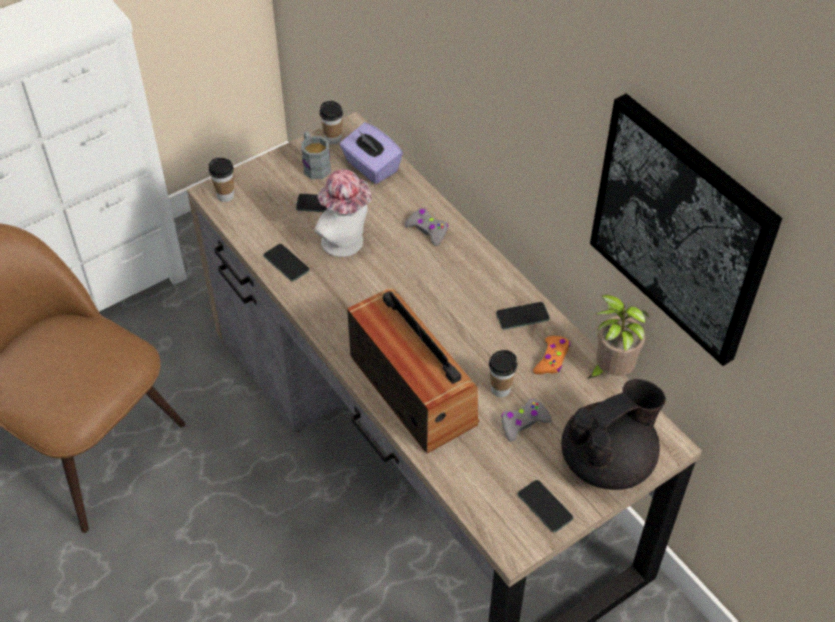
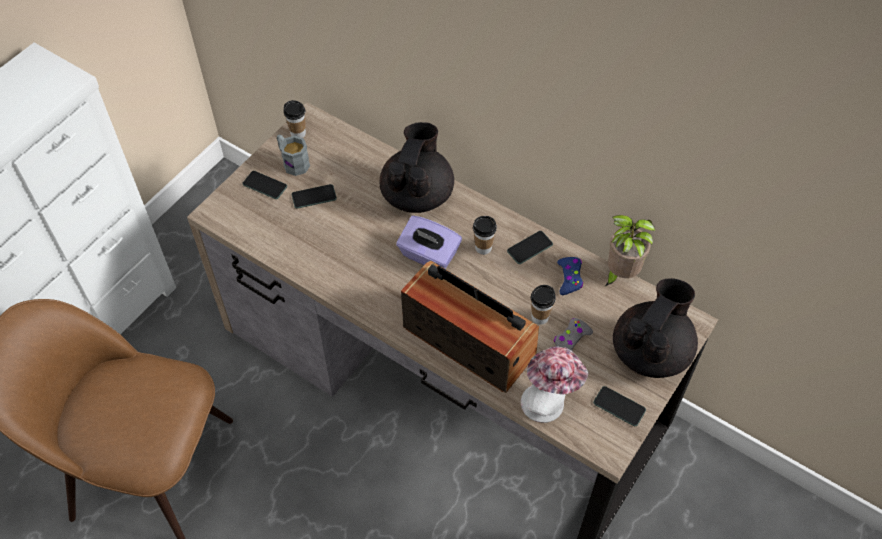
camera: 20 degrees left, 5 degrees up
cup [209,158,234,202] -> cup moved to [473,216,497,255]
phone [263,244,310,281] -> phone moved to [242,171,287,199]
hat [315,169,372,257] -> hat moved to [521,347,589,423]
purple tissue box [340,123,403,184] -> purple tissue box moved to [396,216,462,269]
grey game controller [404,208,448,246] -> black teapot [380,122,454,213]
orange game controller [533,336,570,375] -> blue game controller [557,257,583,295]
picture [590,93,782,366] -> none

